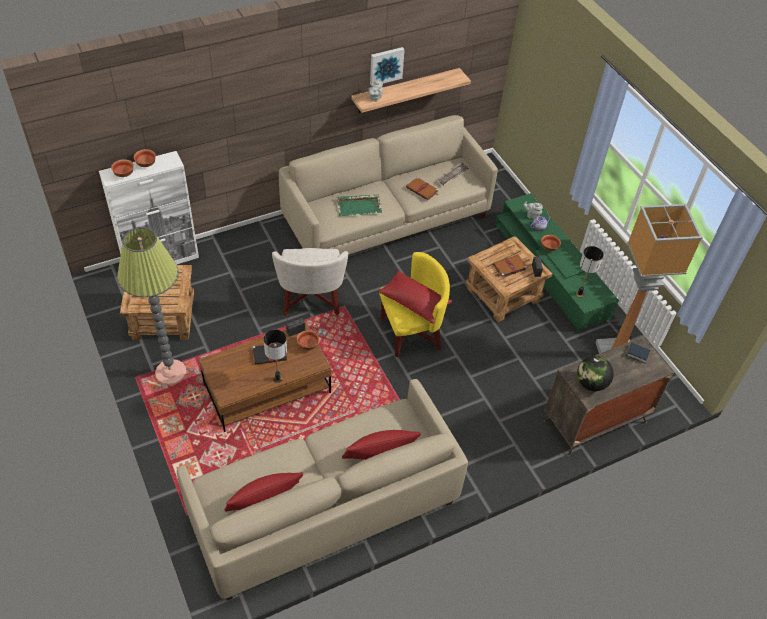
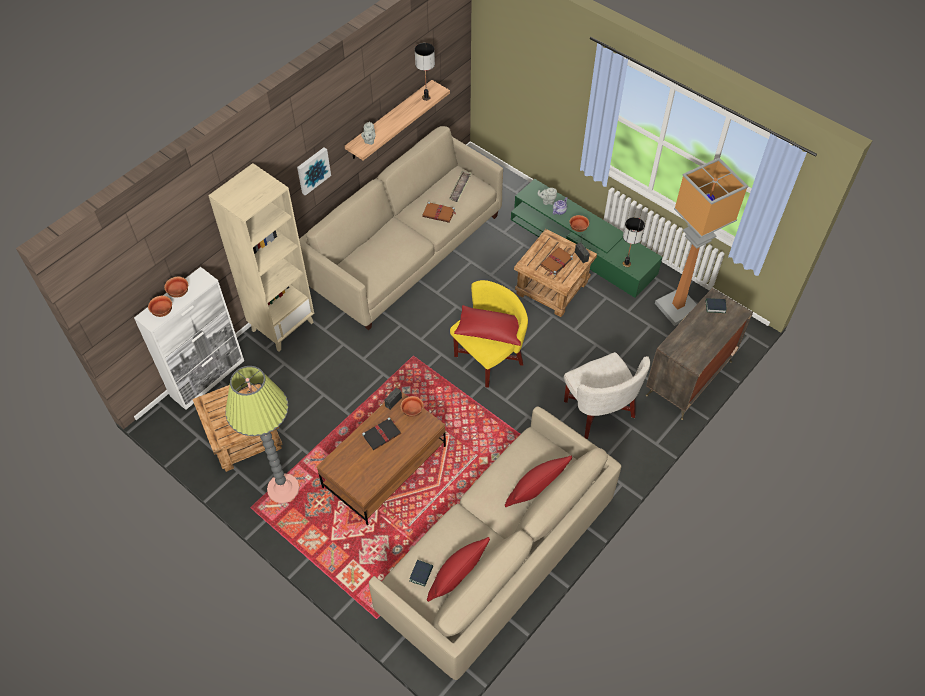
camera: 20 degrees left, 5 degrees up
table lamp [264,330,287,383] -> table lamp moved to [415,43,435,101]
white armchair [272,248,348,316] -> white armchair moved to [564,352,650,439]
green tray [337,195,382,216] -> none
picture [370,47,405,86] -> picture moved to [297,147,331,196]
globe [577,356,614,391] -> none
none -> beige bookcase [208,163,314,352]
none -> book [409,560,433,587]

